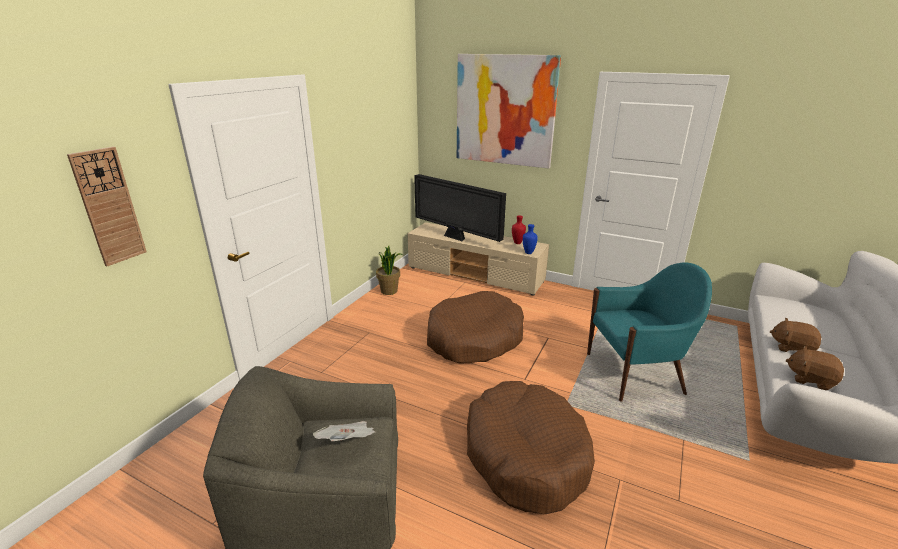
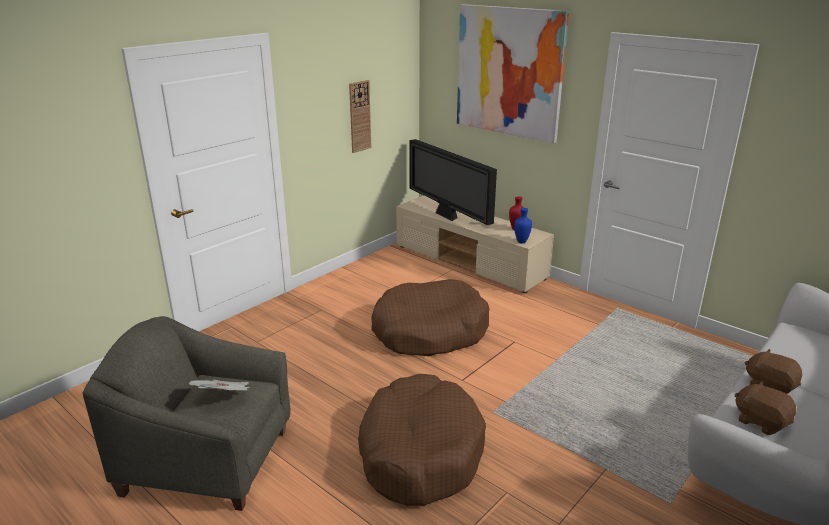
camera: 15 degrees right, 0 degrees up
wall clock [67,147,147,266] -> wall clock moved to [349,80,371,153]
potted plant [376,246,402,295] -> none
turquoise armchair [587,263,712,402] -> none

